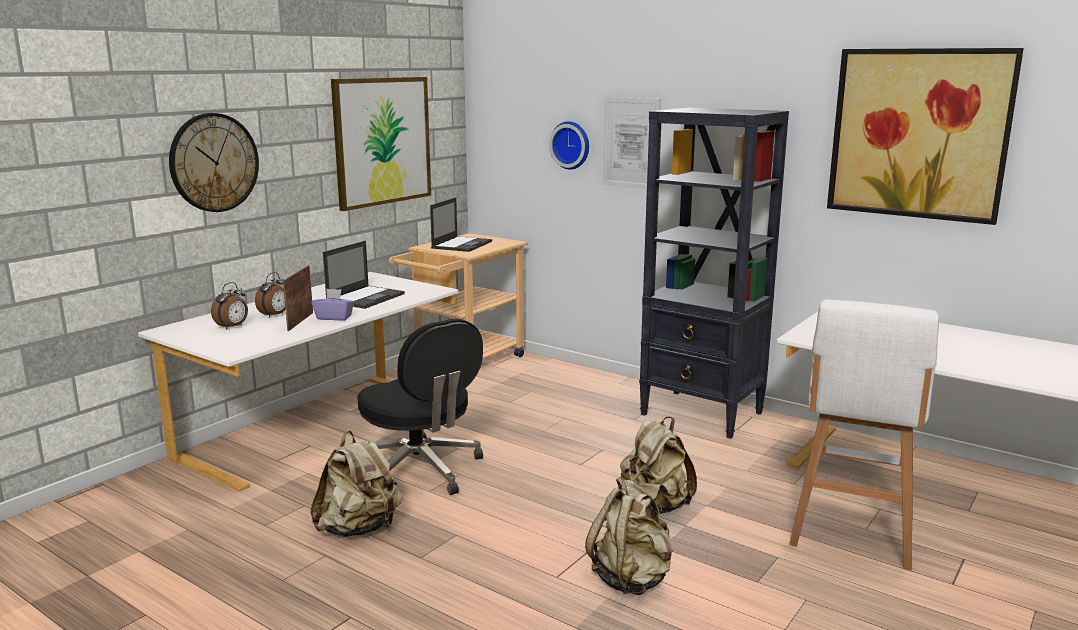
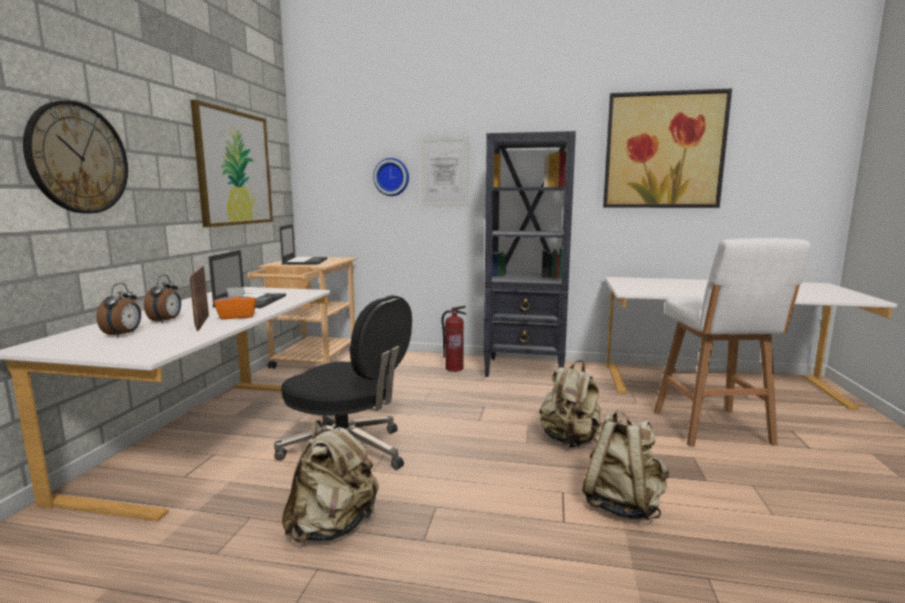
camera: 25 degrees left, 5 degrees down
purple tissue box [311,289,354,321] -> orange tissue box [214,287,257,319]
none -> fire extinguisher [441,306,467,372]

